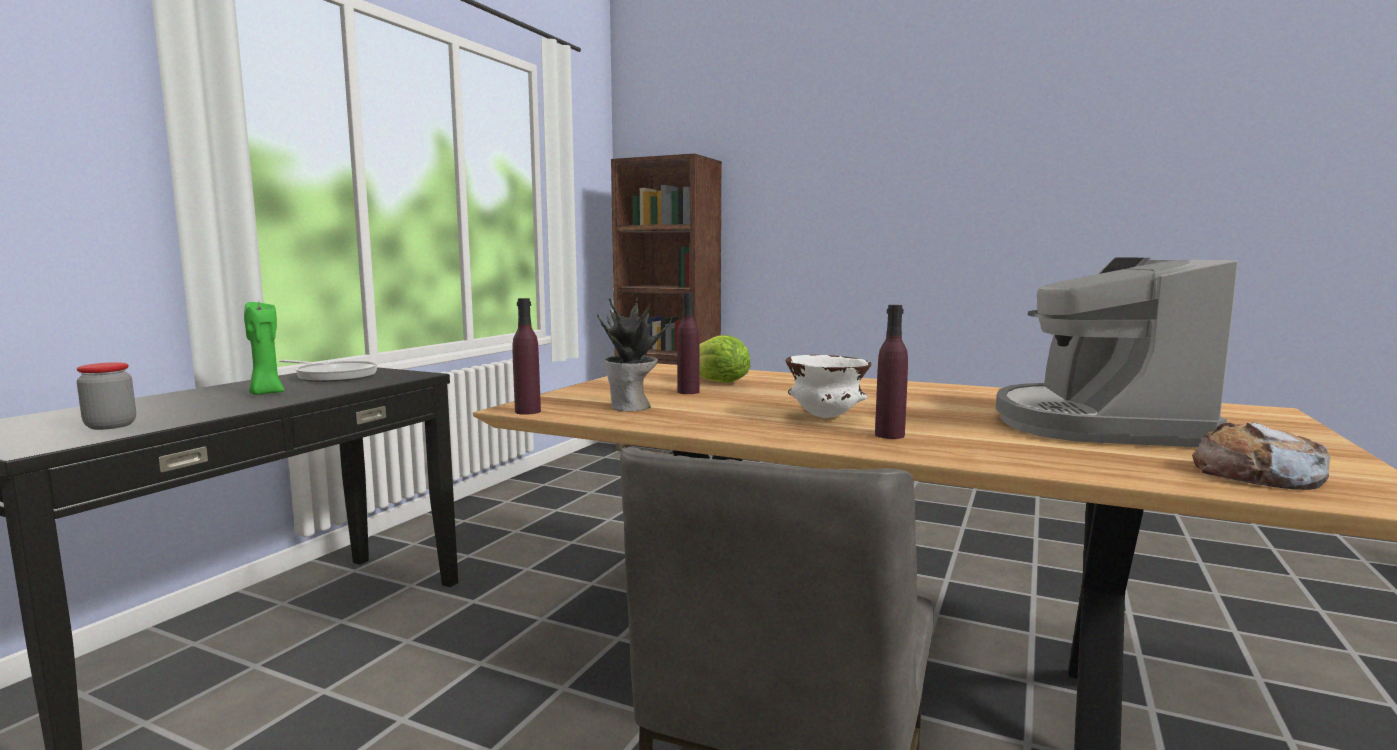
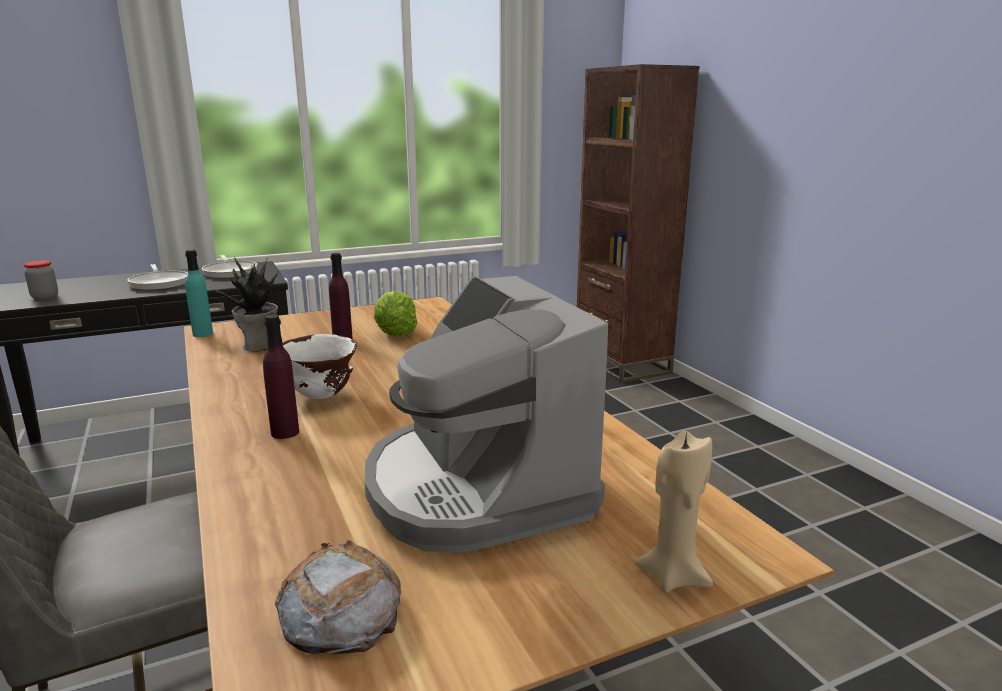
camera: 40 degrees right, 10 degrees up
green candle [244,302,284,395] -> frying pan [127,264,188,291]
purple bottle [513,298,541,415] -> turquoise bottle [185,249,213,337]
coffee machine [996,258,1238,447] -> coffee machine turned 75 degrees counterclockwise [364,276,608,553]
none -> beige candle [635,431,713,593]

